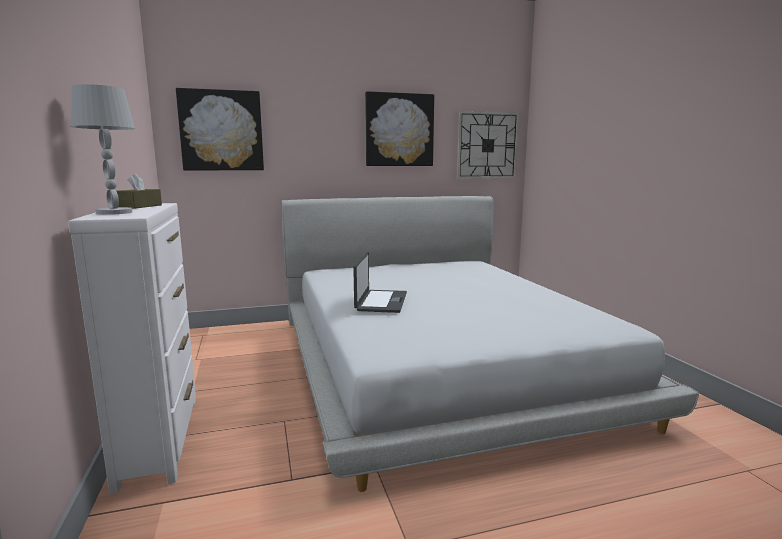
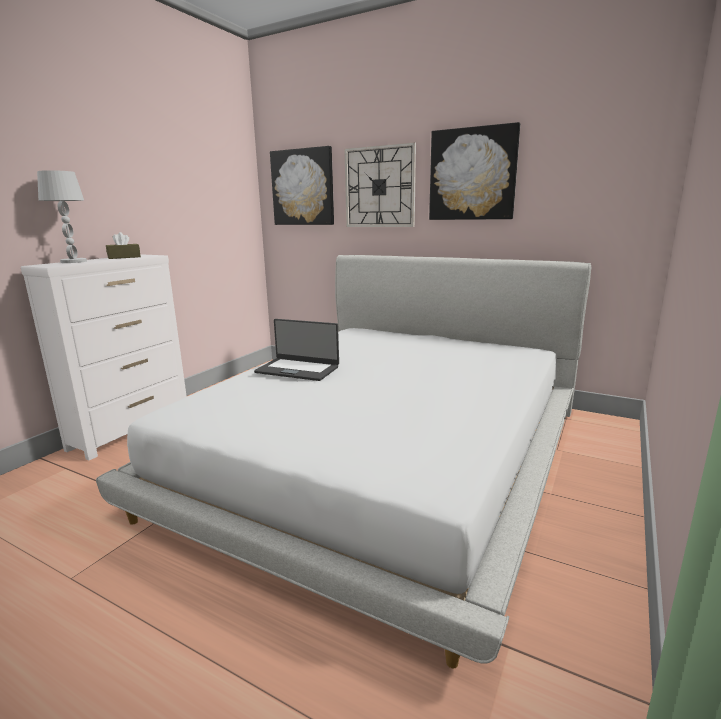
camera: 45 degrees right, 5 degrees up
laptop [353,253,407,313] -> laptop turned 60 degrees clockwise [254,319,339,381]
wall clock [457,111,519,179] -> wall clock moved to [344,142,416,227]

